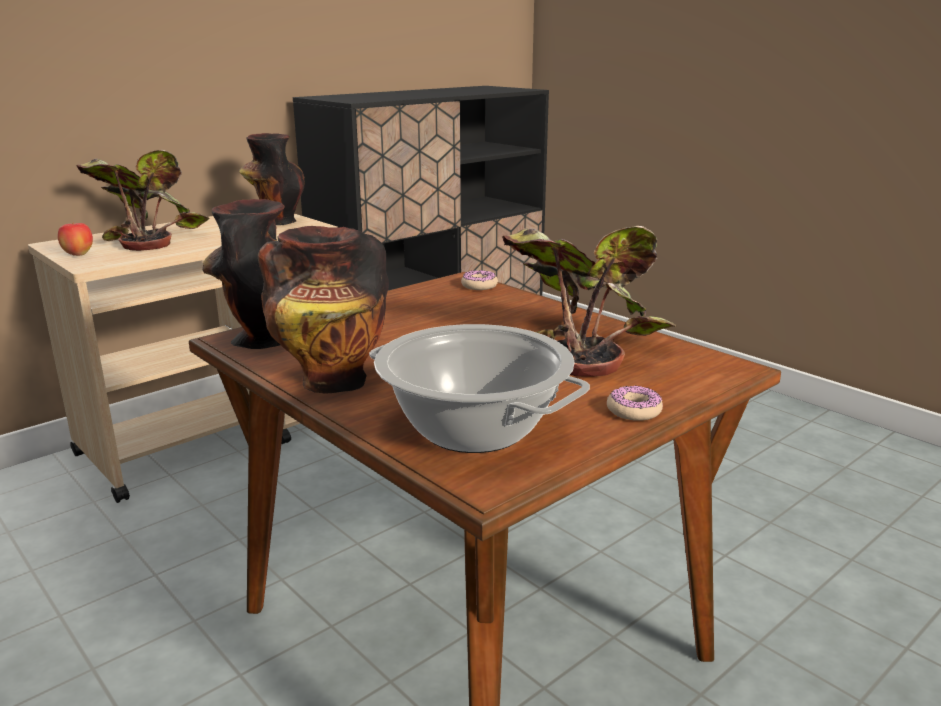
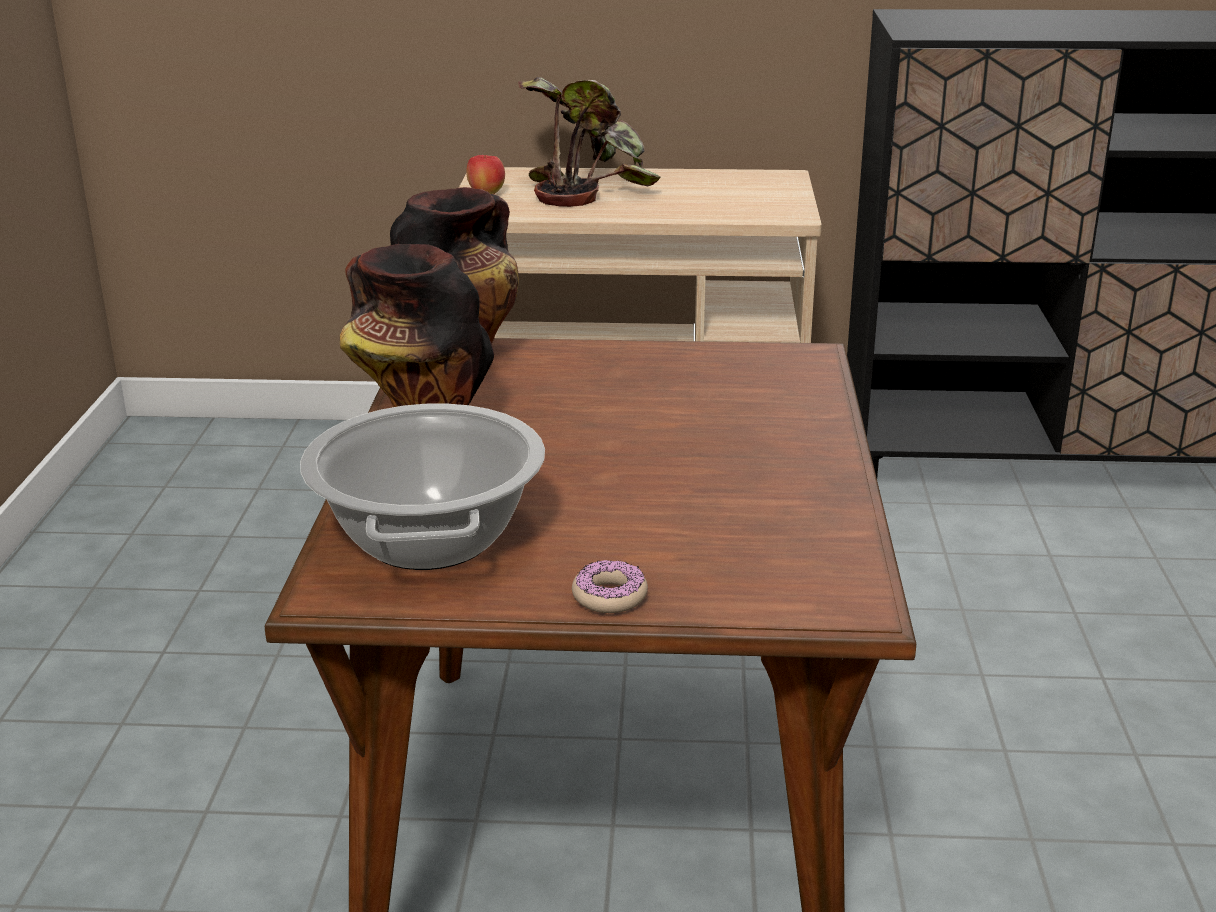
camera: 45 degrees right, 5 degrees up
vase [239,133,305,225] -> none
donut [461,270,498,290] -> none
potted plant [502,226,677,377] -> none

